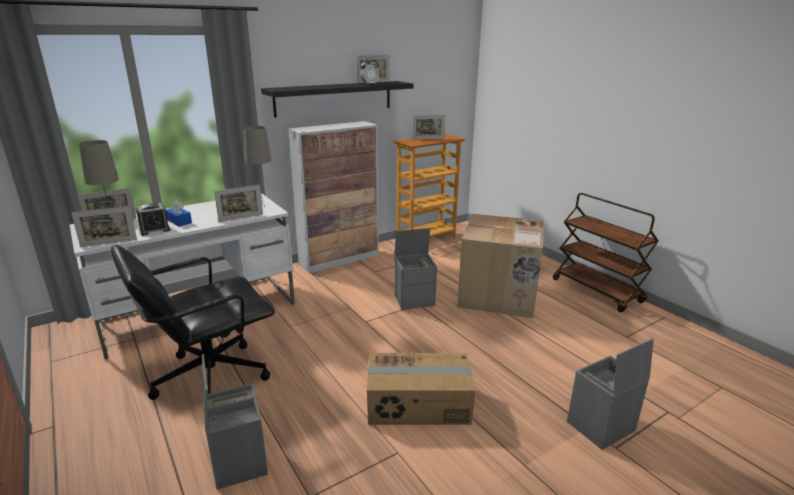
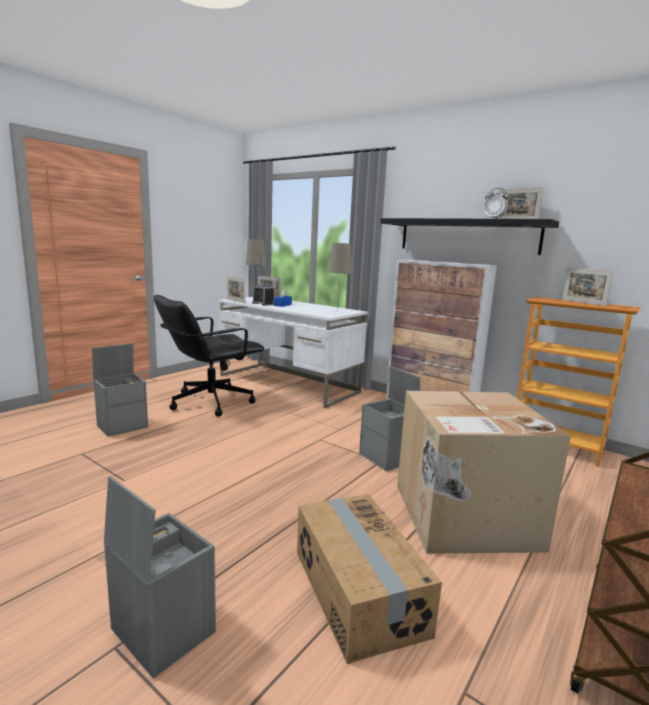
camera: 70 degrees right, 10 degrees down
black office chair [111,245,275,400] -> black office chair turned 75 degrees counterclockwise [154,295,264,417]
picture frame [214,185,263,222] -> none
cardboard box [367,353,475,425] -> cardboard box moved to [297,494,442,664]

